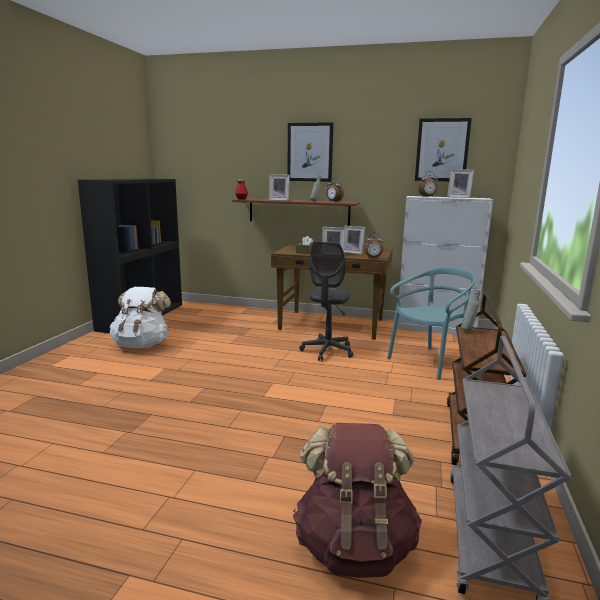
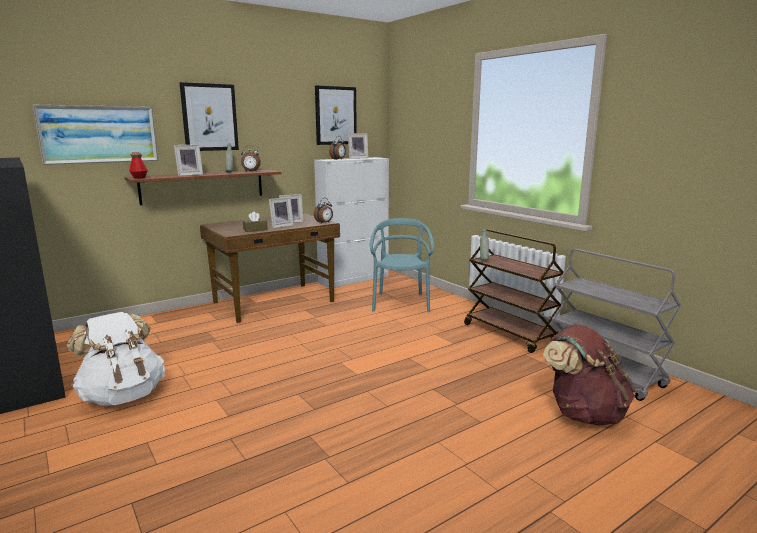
camera: 50 degrees left, 0 degrees up
grey office chair [299,241,353,361] -> none
none -> picture [33,105,158,165]

